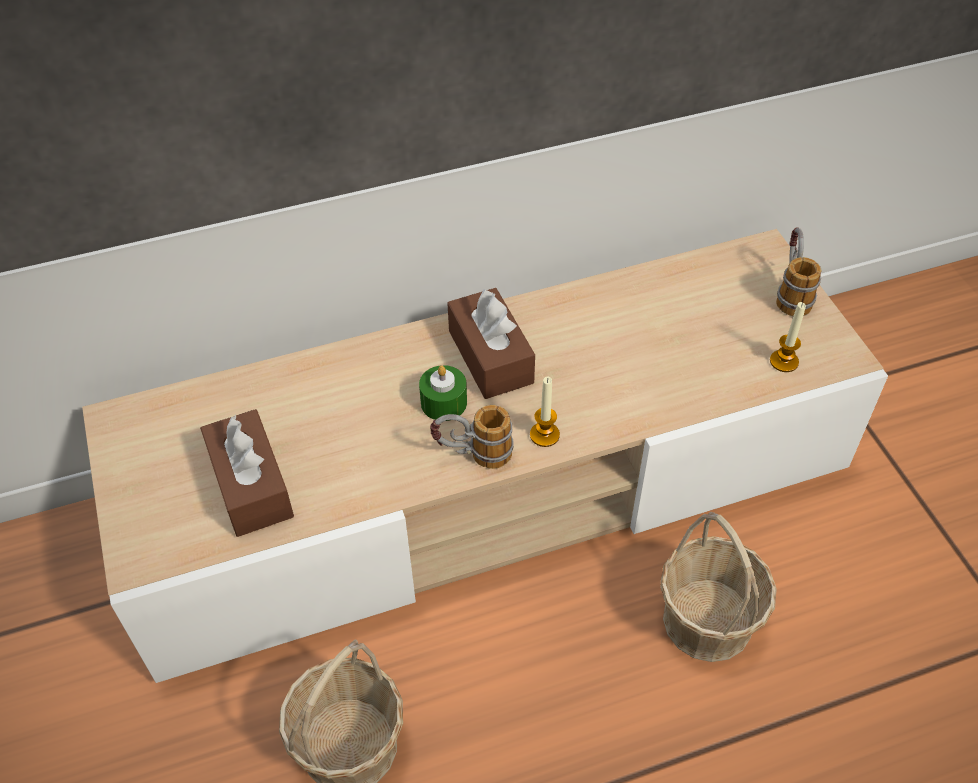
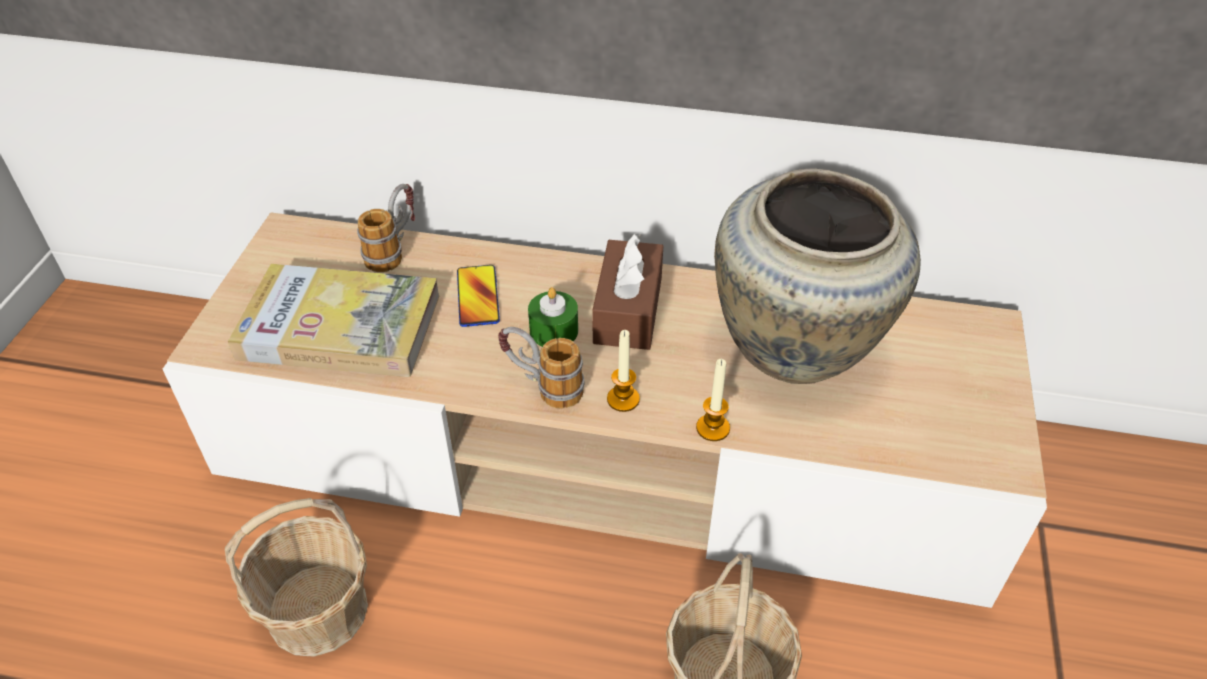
camera: 30 degrees right, 5 degrees down
brown tissue box [200,409,294,537] -> book [228,264,440,377]
candle [770,302,806,372] -> candle moved to [696,359,730,441]
mug [776,227,822,316] -> mug moved to [357,184,415,272]
none -> phone [457,265,500,327]
none -> beige vase [714,169,921,384]

